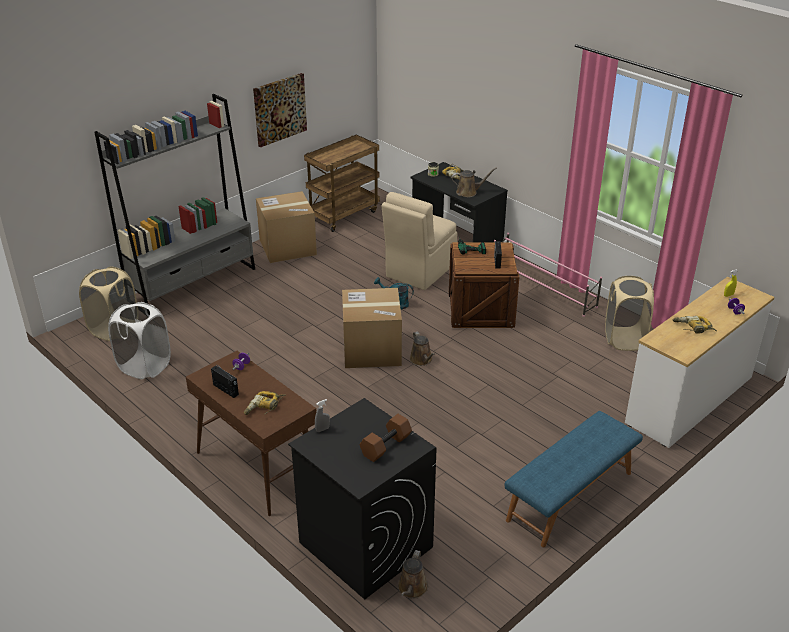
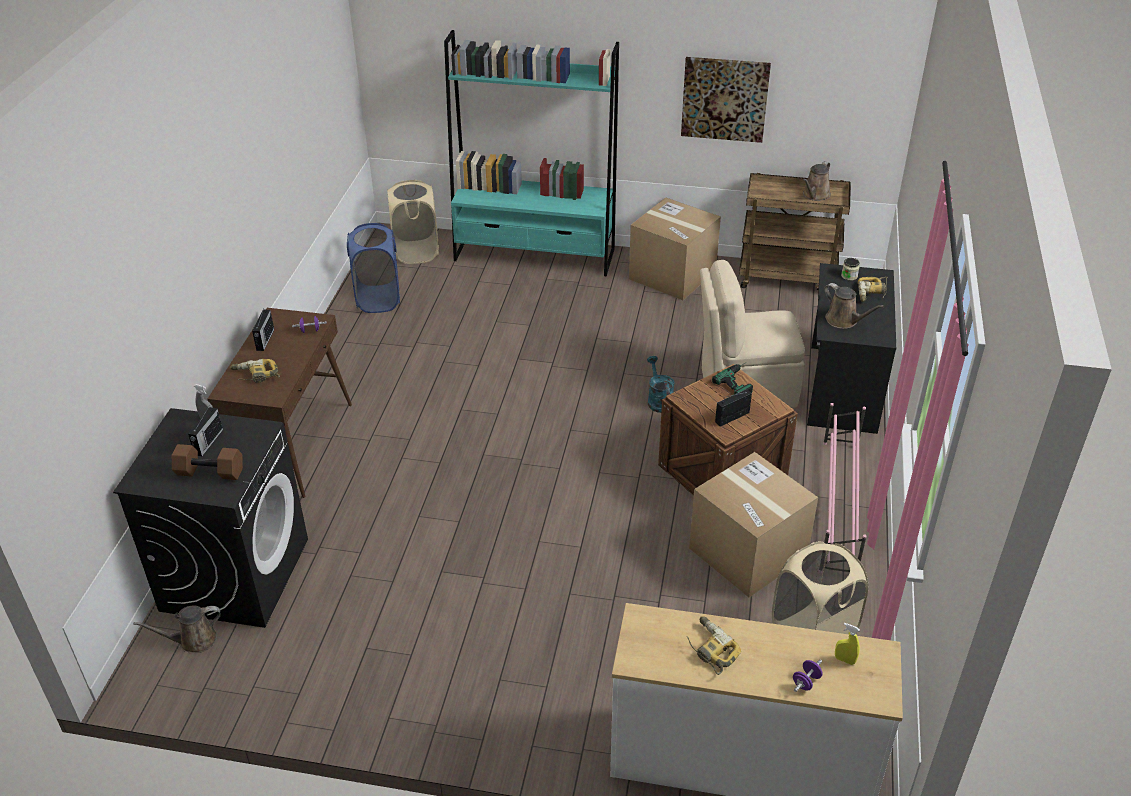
camera: 55 degrees right, 5 degrees up
grey bookcase [94,94,255,304] -> turquoise bookcase [444,30,619,276]
white laundry basket [108,302,171,379] -> blue laundry basket [347,223,400,313]
cardboard box [342,288,402,368] -> cardboard box moved to [689,452,818,598]
brown watering can [410,331,435,366] -> brown watering can moved to [803,161,831,201]
blue bench [504,411,643,547] -> none
none -> radio [188,405,223,457]

